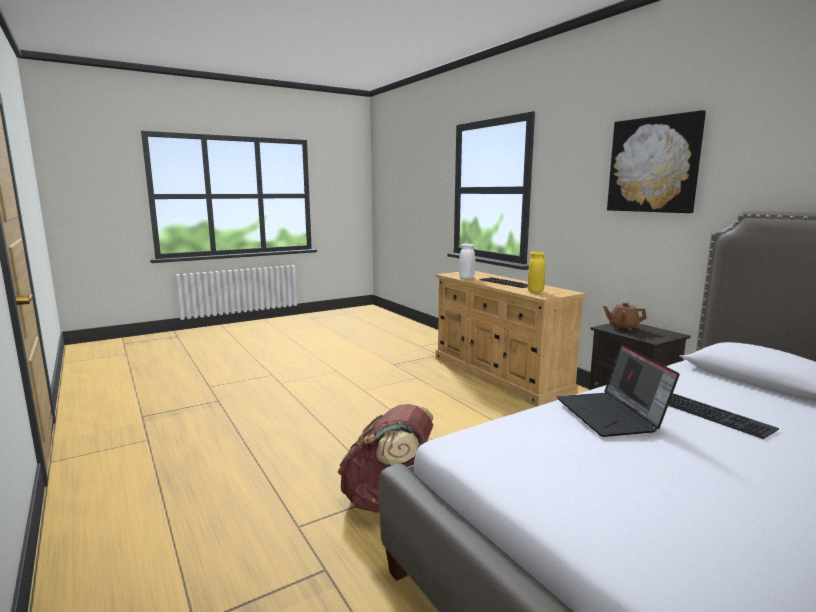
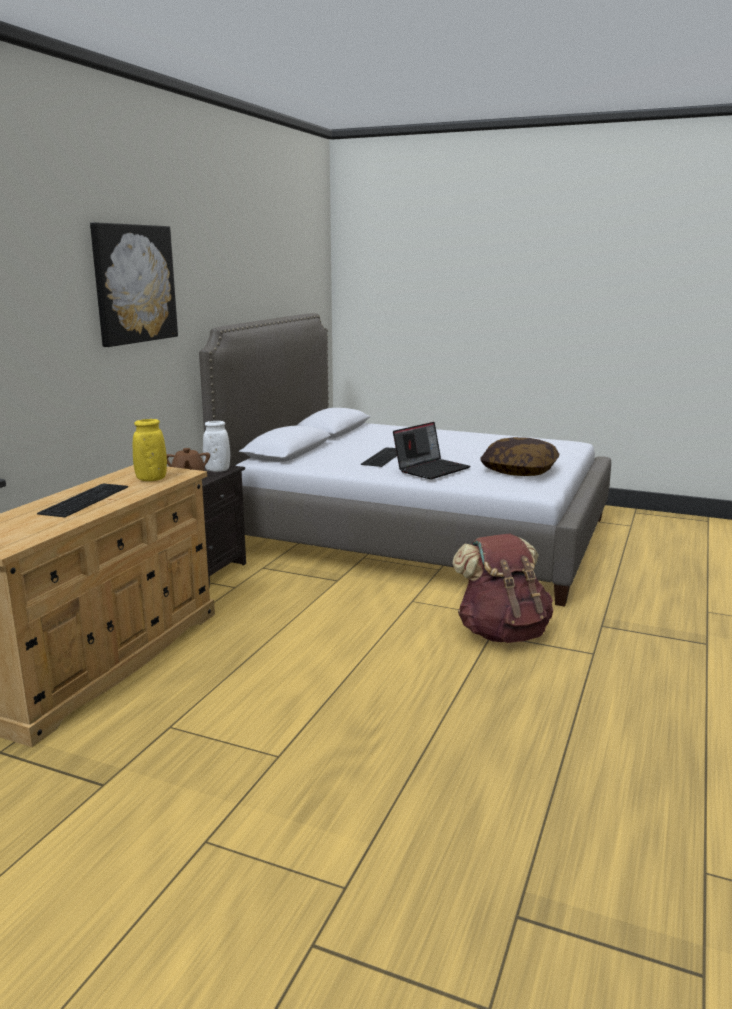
camera: 125 degrees left, 5 degrees up
white vase [459,243,475,279] -> white vase moved to [203,421,230,472]
none -> pillow [480,437,559,476]

